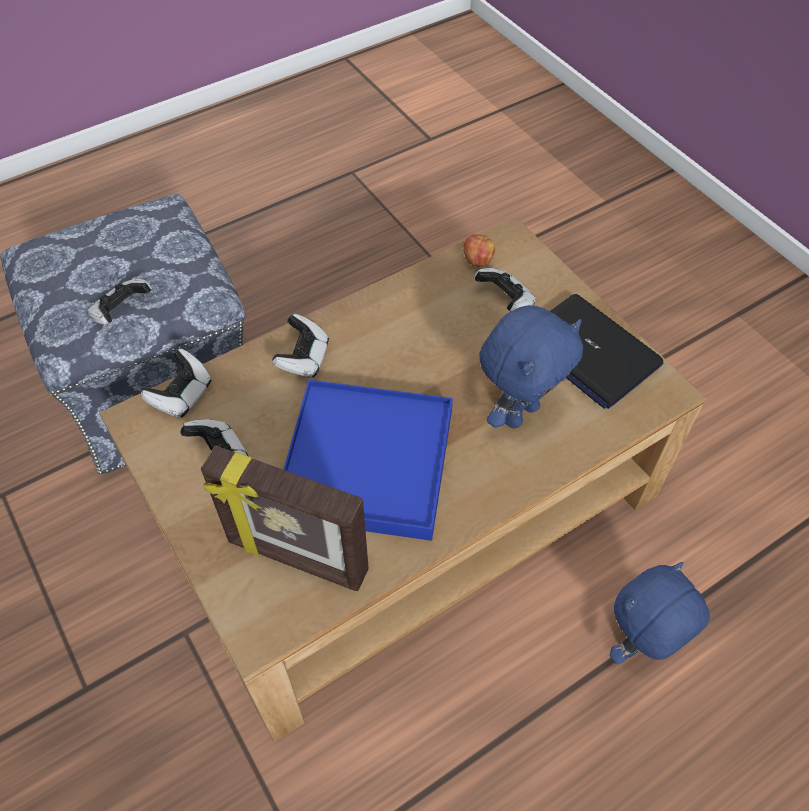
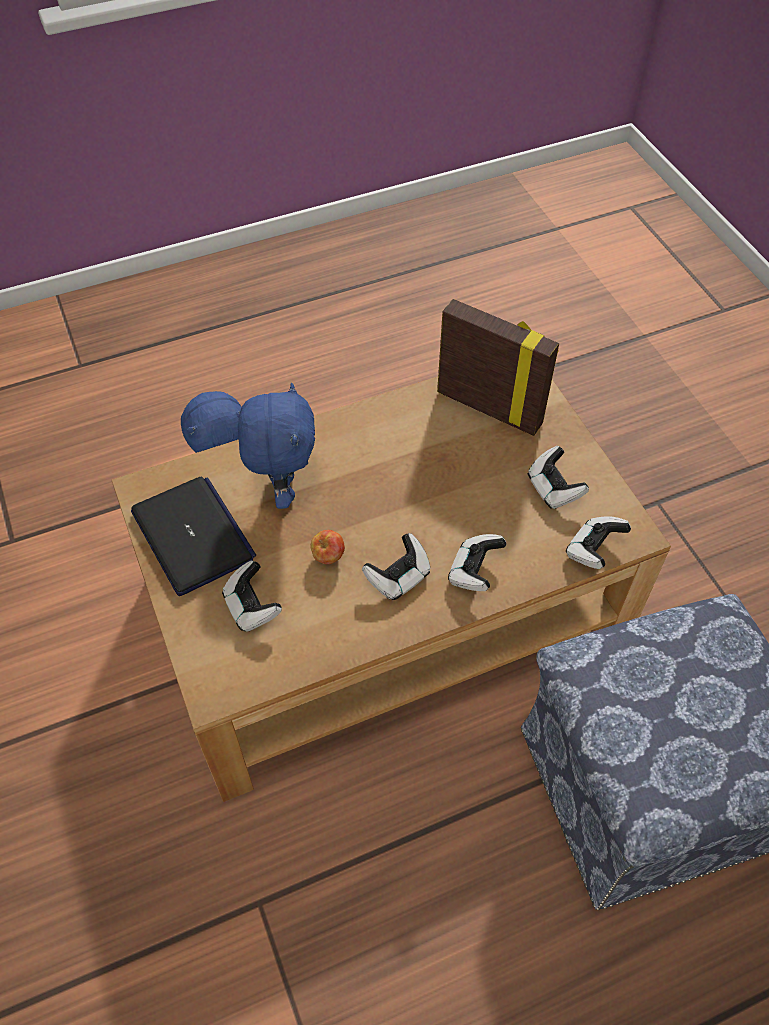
camera: 170 degrees left, 0 degrees up
game controller [88,279,152,325] -> game controller moved to [362,533,430,600]
blue tray [283,380,453,541] -> none
apple [464,234,495,267] -> apple moved to [310,530,345,564]
blue plush toy [479,305,583,428] -> blue plush toy turned 120 degrees clockwise [238,383,315,509]

